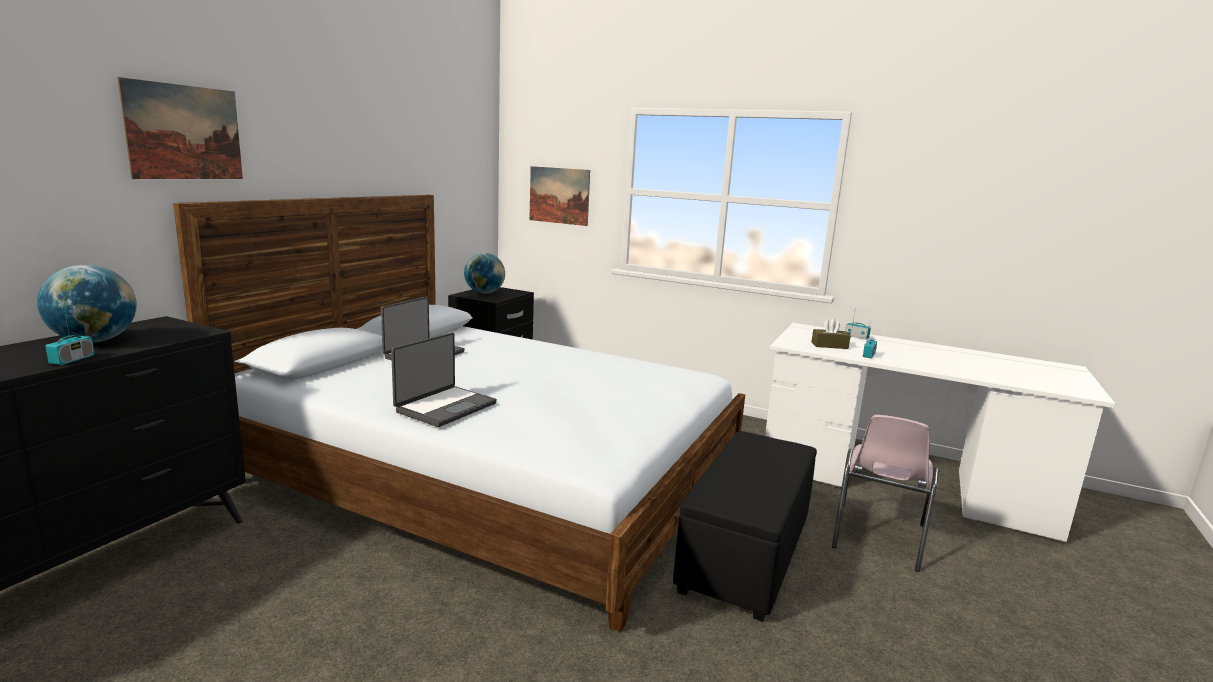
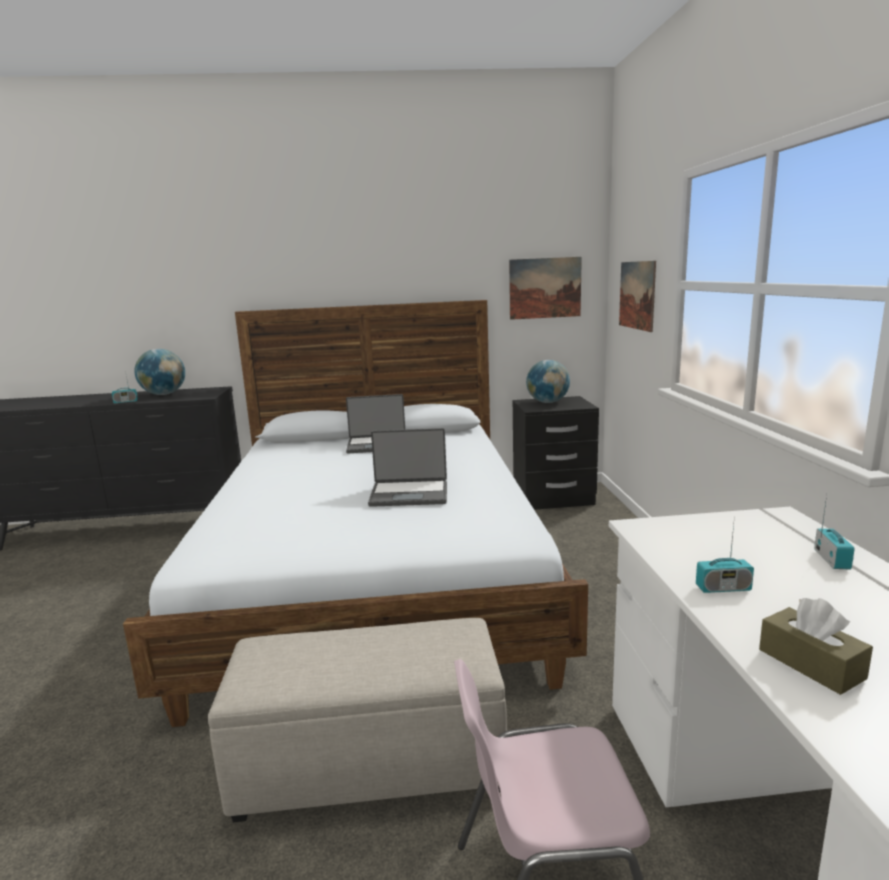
camera: 60 degrees right, 0 degrees up
picture [117,77,243,179] -> picture moved to [509,257,582,320]
laptop [391,332,497,427] -> laptop moved to [368,428,447,507]
black ottoman [673,431,817,622] -> beige ottoman [208,618,507,823]
brown tissue box [812,318,851,349] -> brown tissue box moved to [759,598,873,695]

